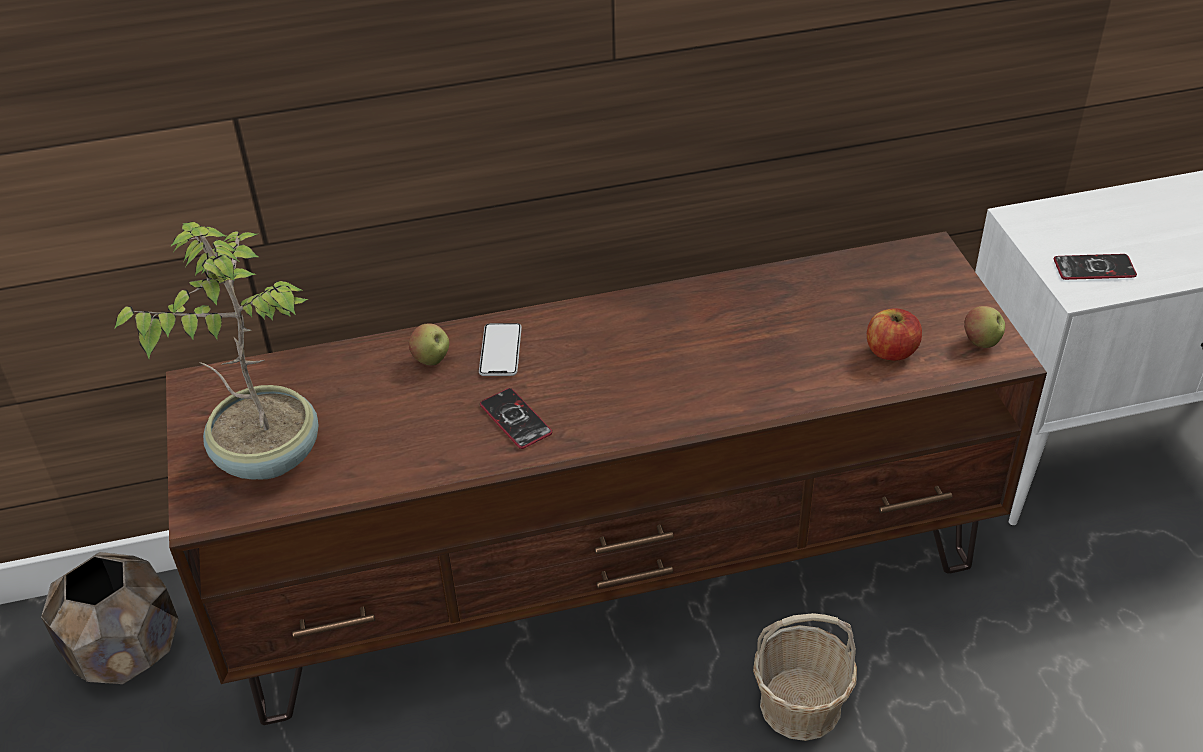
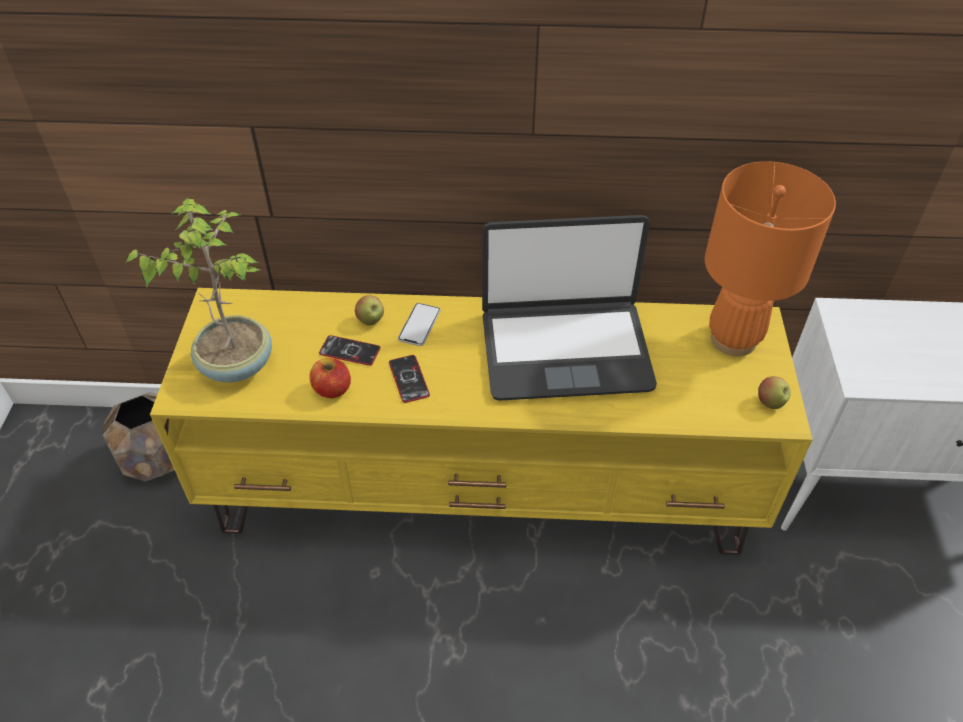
camera: 15 degrees right, 5 degrees up
brown tv stand [166,231,1047,725] -> yellow tv stand [150,288,812,555]
basket [753,613,857,741] -> none
apple [867,308,922,361] -> apple moved to [309,358,351,398]
phone [1054,254,1137,280] -> phone moved to [319,335,380,366]
none -> laptop [482,215,657,401]
none -> orange table lamp [705,161,836,356]

